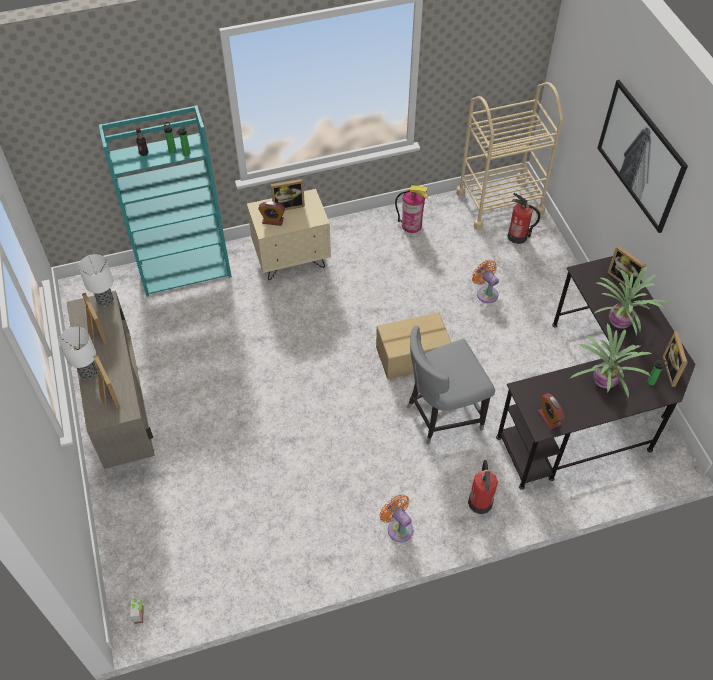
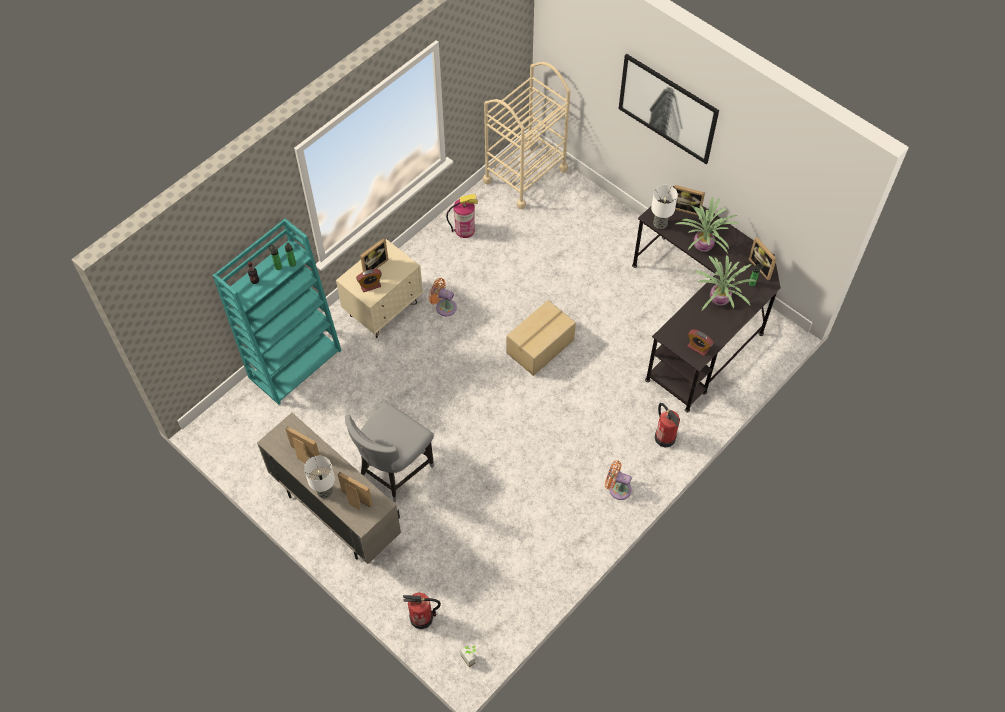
camera: 30 degrees left, 5 degrees up
table lamp [78,254,114,307] -> table lamp moved to [651,185,678,229]
grey chair [407,326,495,445] -> grey chair moved to [345,402,434,502]
orange fan [472,260,499,303] -> orange fan moved to [429,278,457,316]
fire extinguisher [507,193,540,244] -> fire extinguisher moved to [403,593,441,629]

